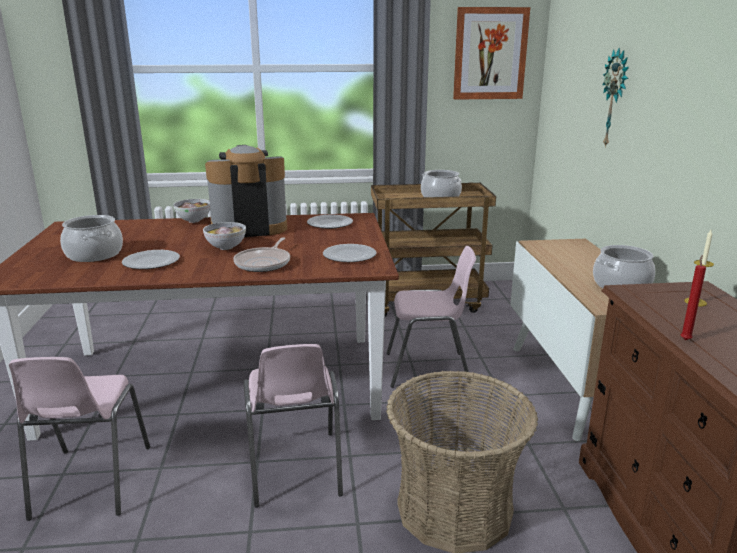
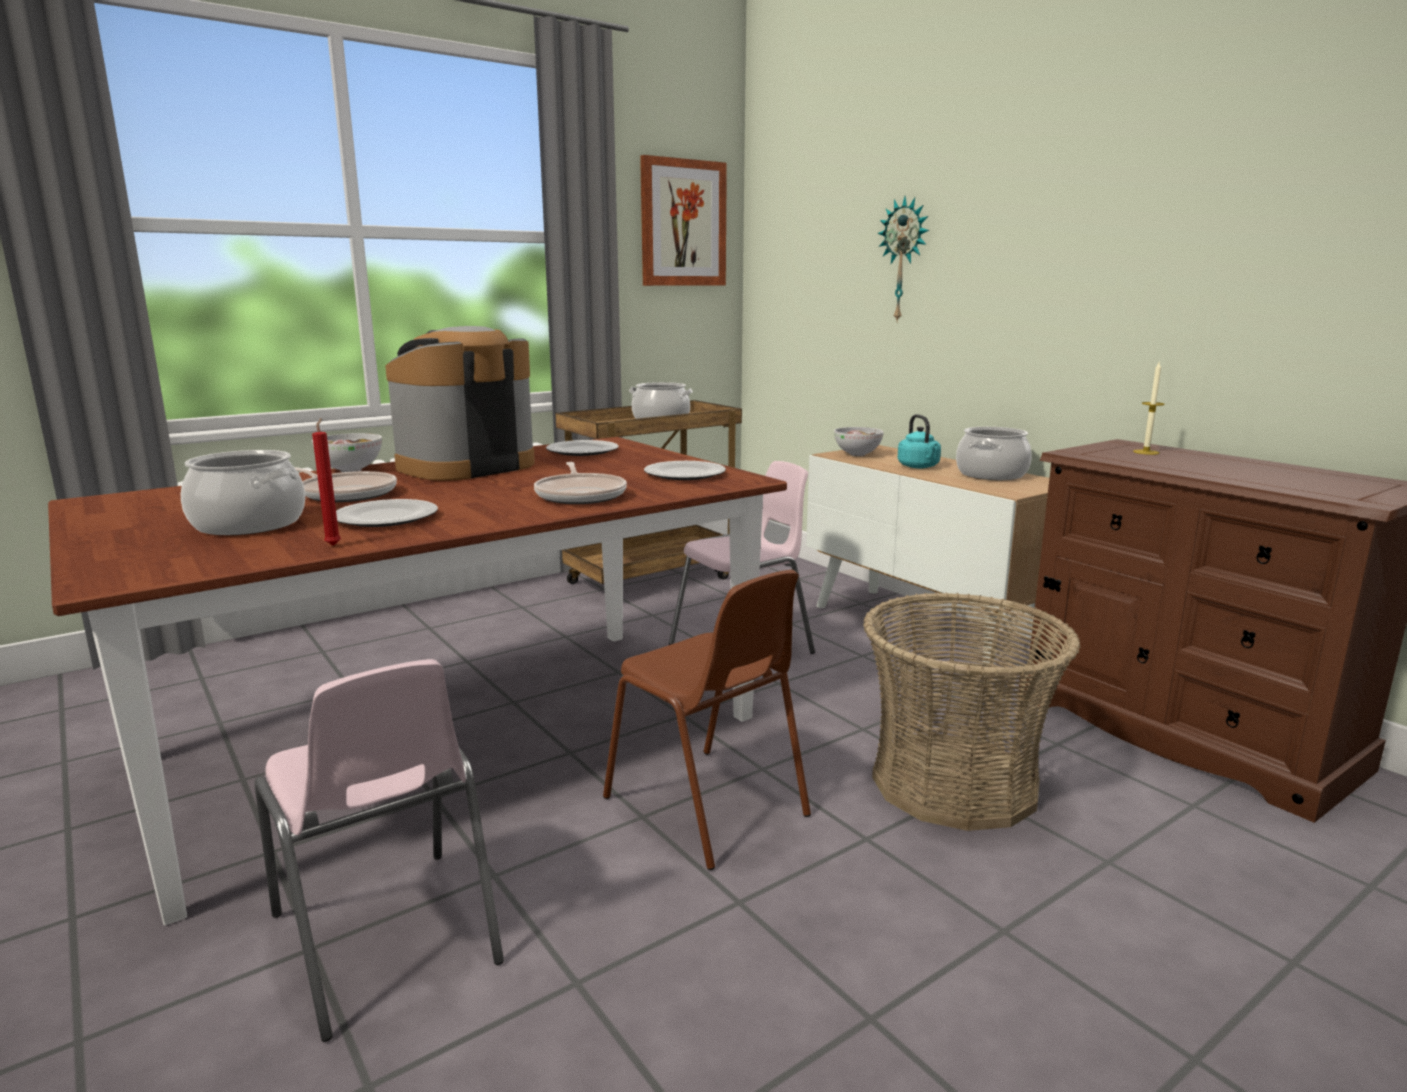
camera: 30 degrees left, 5 degrees down
bowl [203,222,246,250] -> bowl moved to [834,427,884,456]
pink chair [244,344,343,507] -> brown chair [603,570,811,870]
red candle [681,255,706,340] -> red candle moved to [312,418,341,546]
none -> frying pan [294,467,397,502]
none -> turquoise kettle [897,414,941,468]

